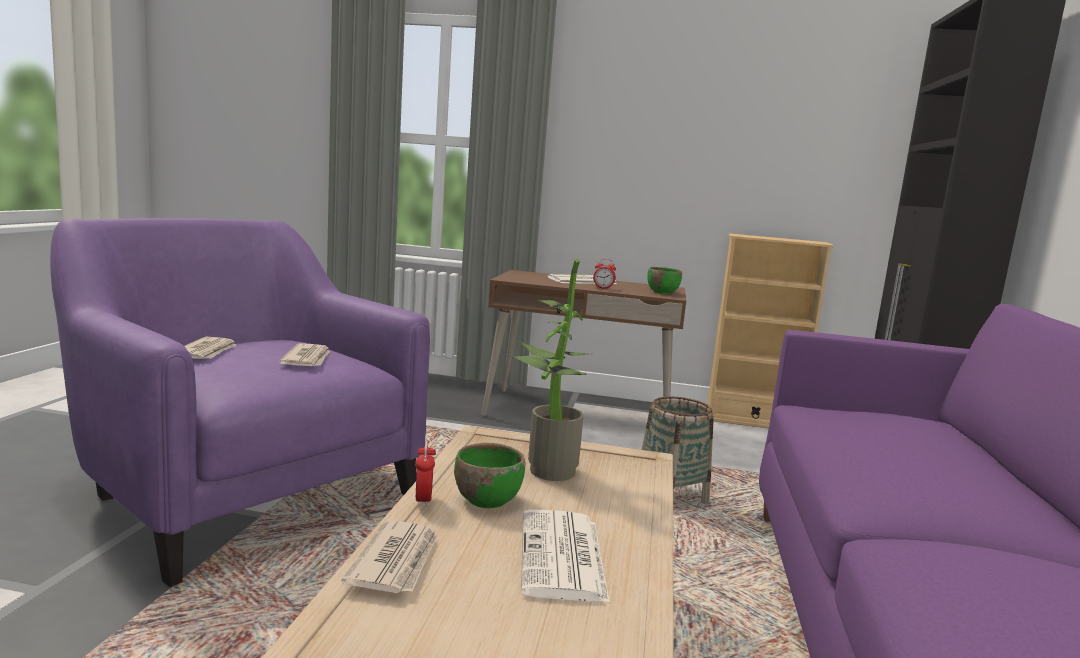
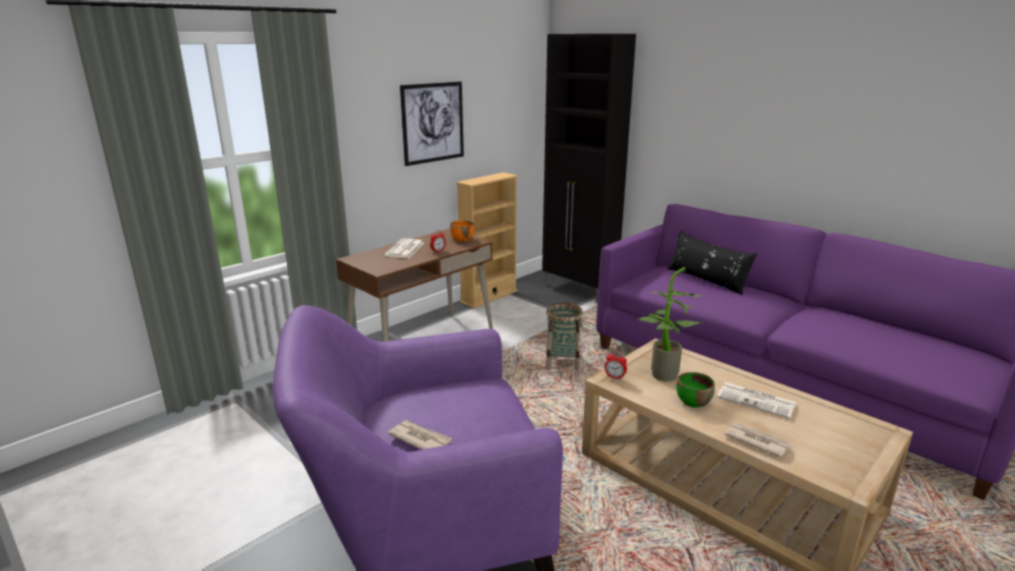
camera: 55 degrees left, 10 degrees up
newspaper [279,343,330,366] -> none
alarm clock [415,440,436,507] -> alarm clock moved to [605,351,627,380]
green bowl [647,267,682,294] -> orange bowl [450,220,474,241]
none -> picture [400,81,464,166]
none -> black pillow [667,230,757,295]

